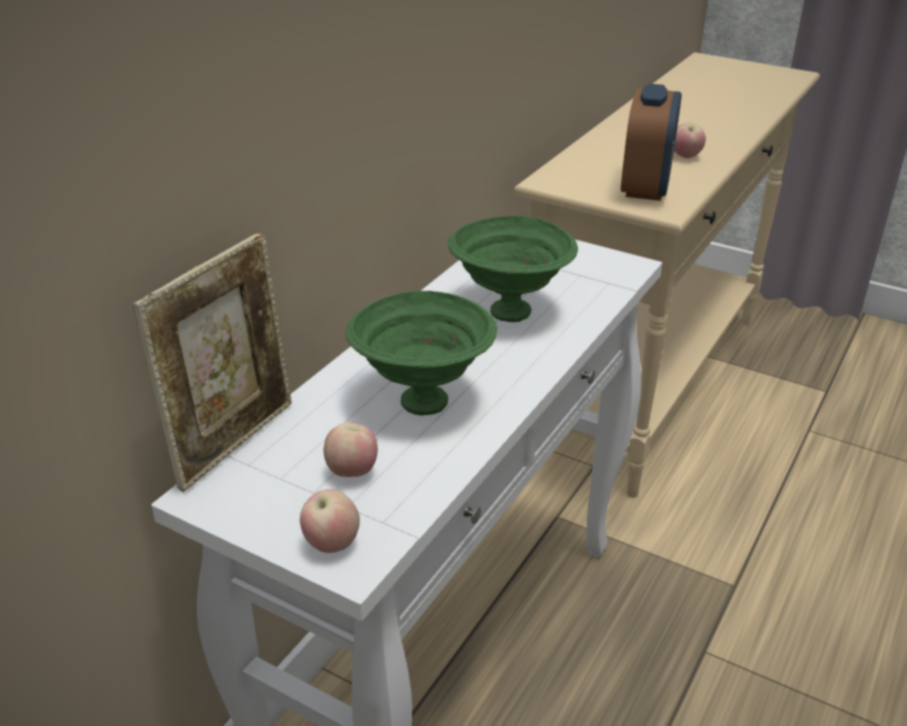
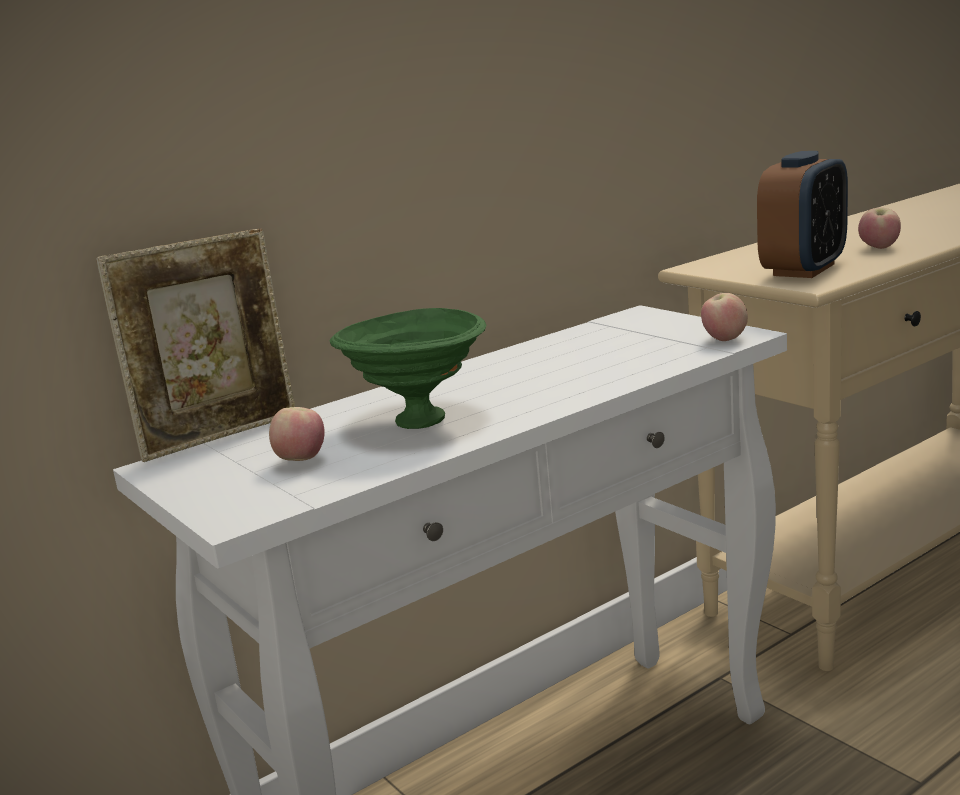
camera: 25 degrees right, 15 degrees down
apple [300,489,360,553] -> apple moved to [701,293,748,341]
green bowl [447,216,578,322] -> none

